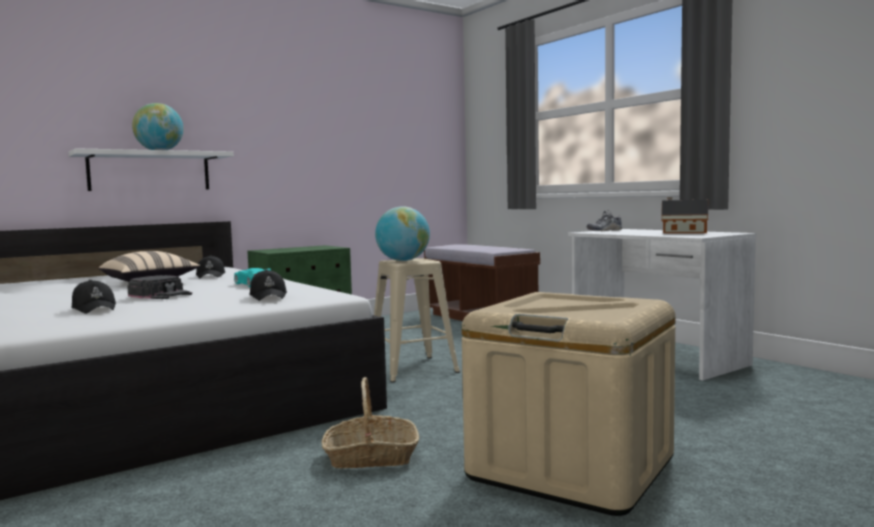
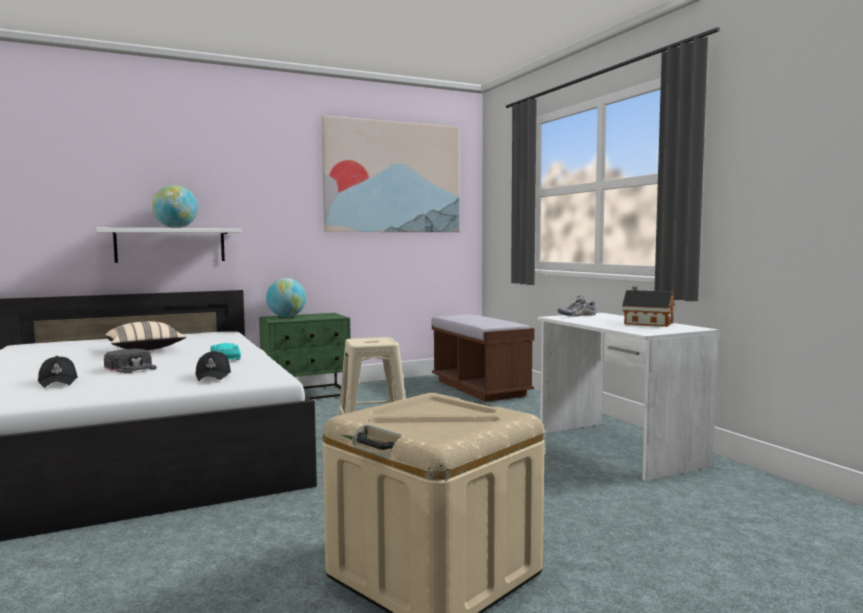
camera: 10 degrees right, 0 degrees up
black cap [196,255,225,278] -> none
basket [322,377,419,468] -> none
globe [375,206,430,261] -> globe moved to [266,278,306,317]
none -> picture [321,115,460,232]

